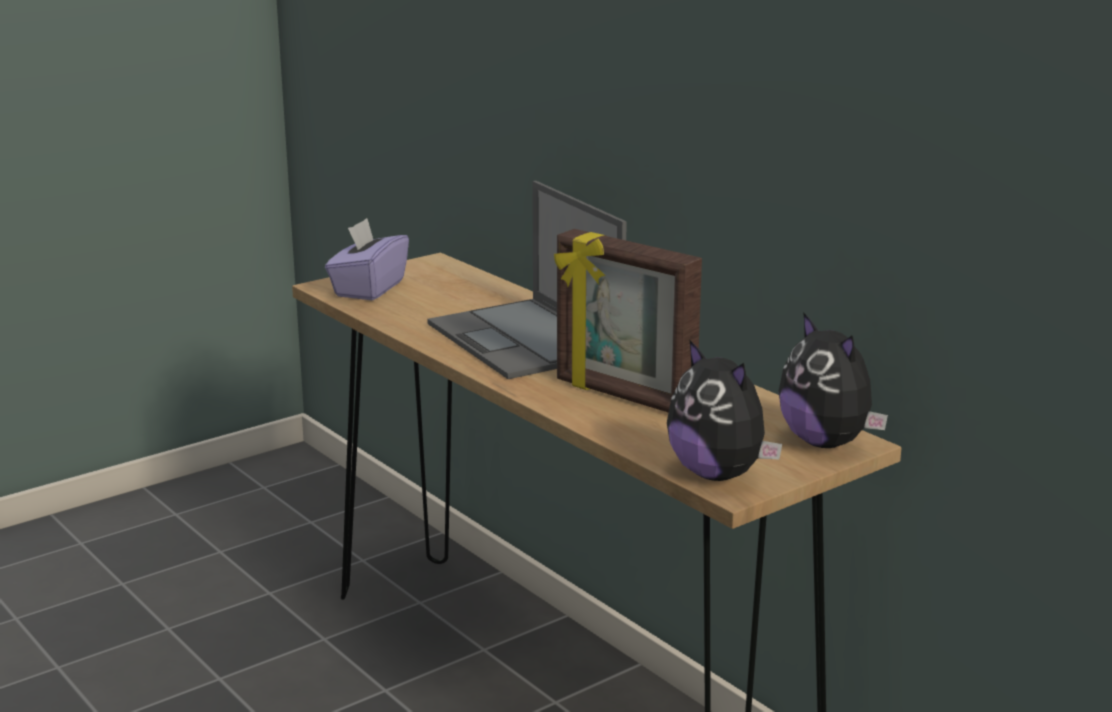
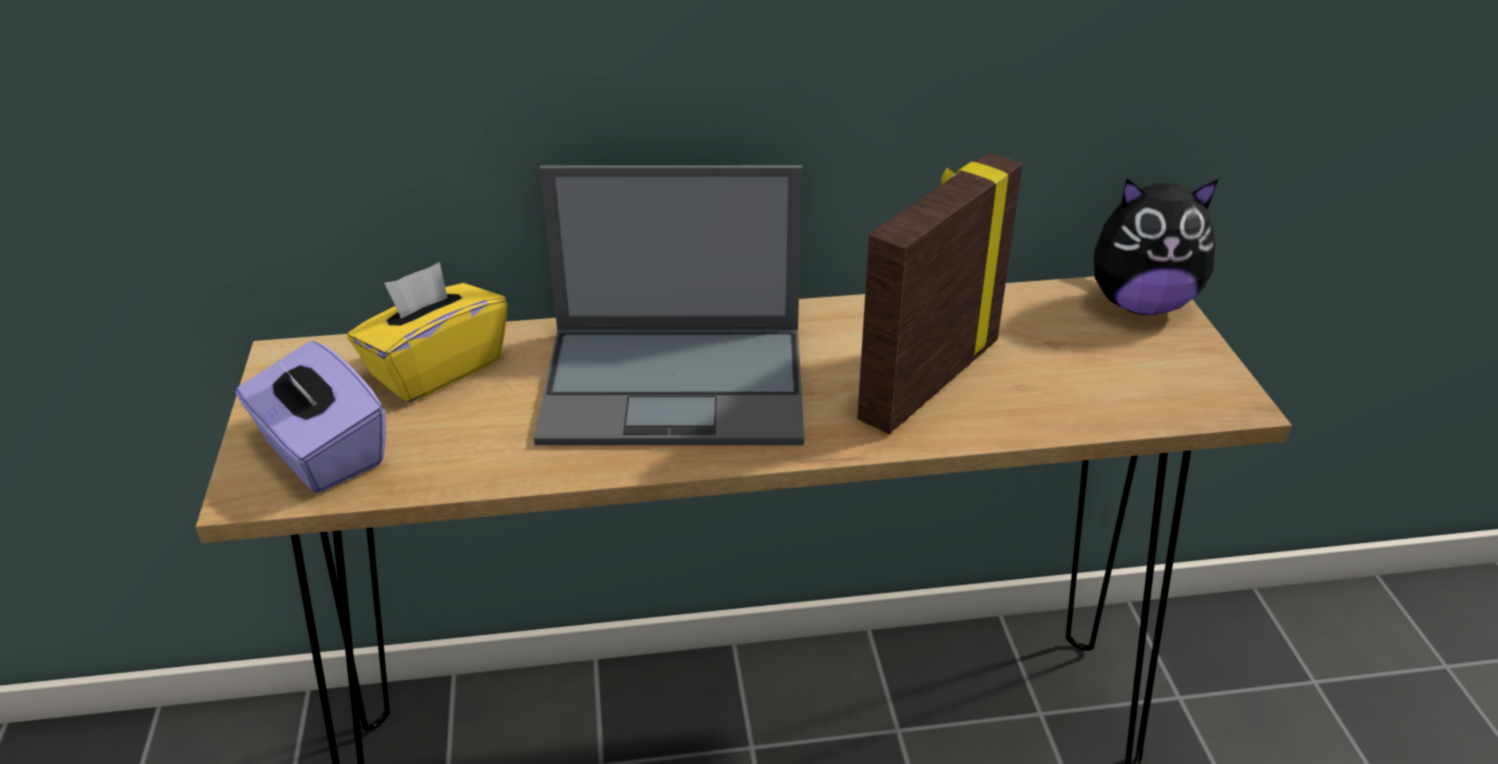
camera: 60 degrees left, 15 degrees up
picture frame [554,229,702,413] -> picture frame turned 150 degrees clockwise [857,153,1023,434]
plush toy [667,339,782,481] -> none
none -> yellow tissue box [347,262,508,403]

